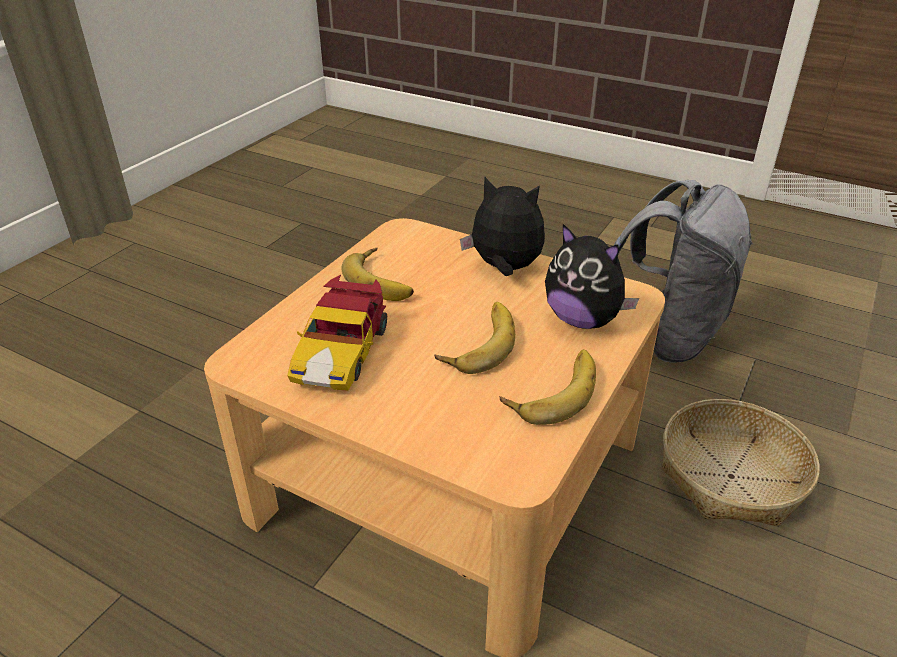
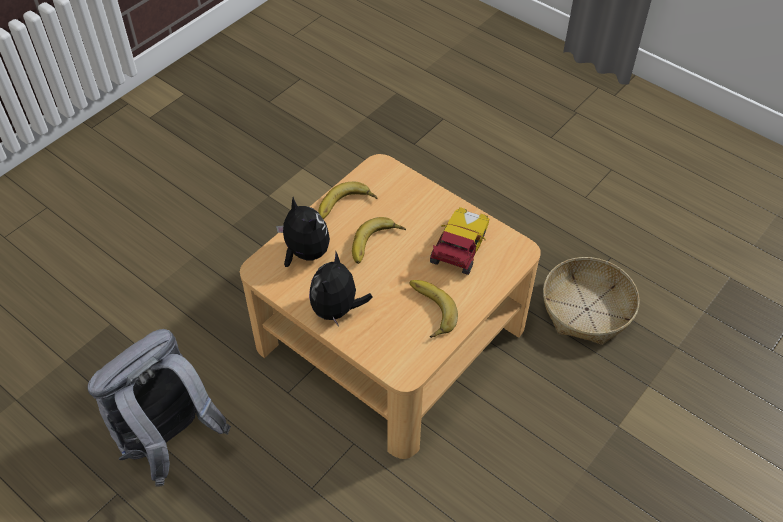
camera: 170 degrees left, 15 degrees up
plush toy [460,177,545,276] -> plush toy turned 75 degrees clockwise [309,252,373,327]
basket [662,399,820,526] -> basket moved to [543,257,640,345]

